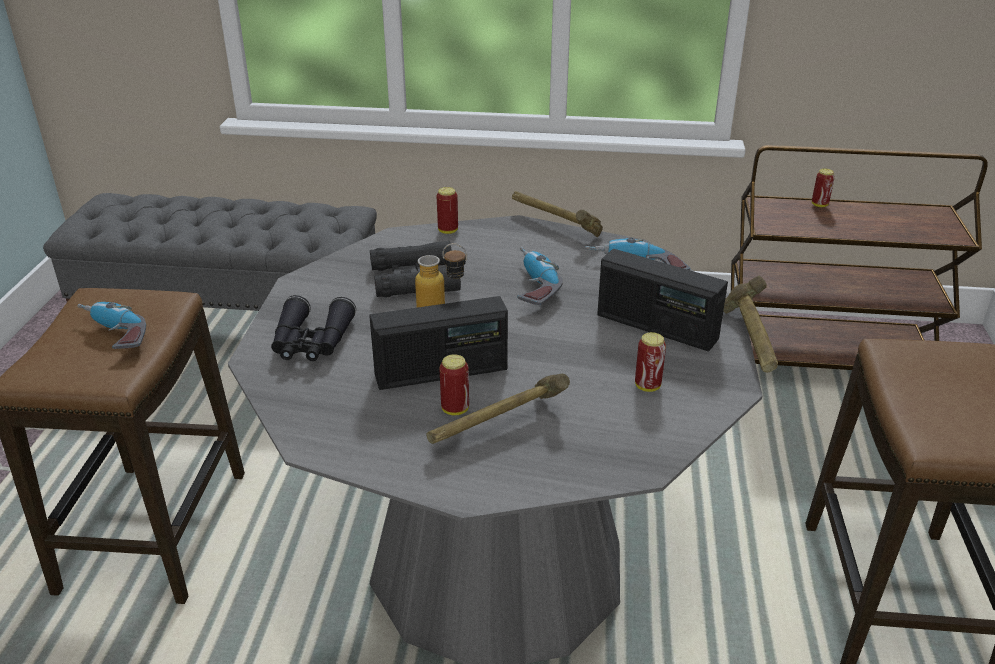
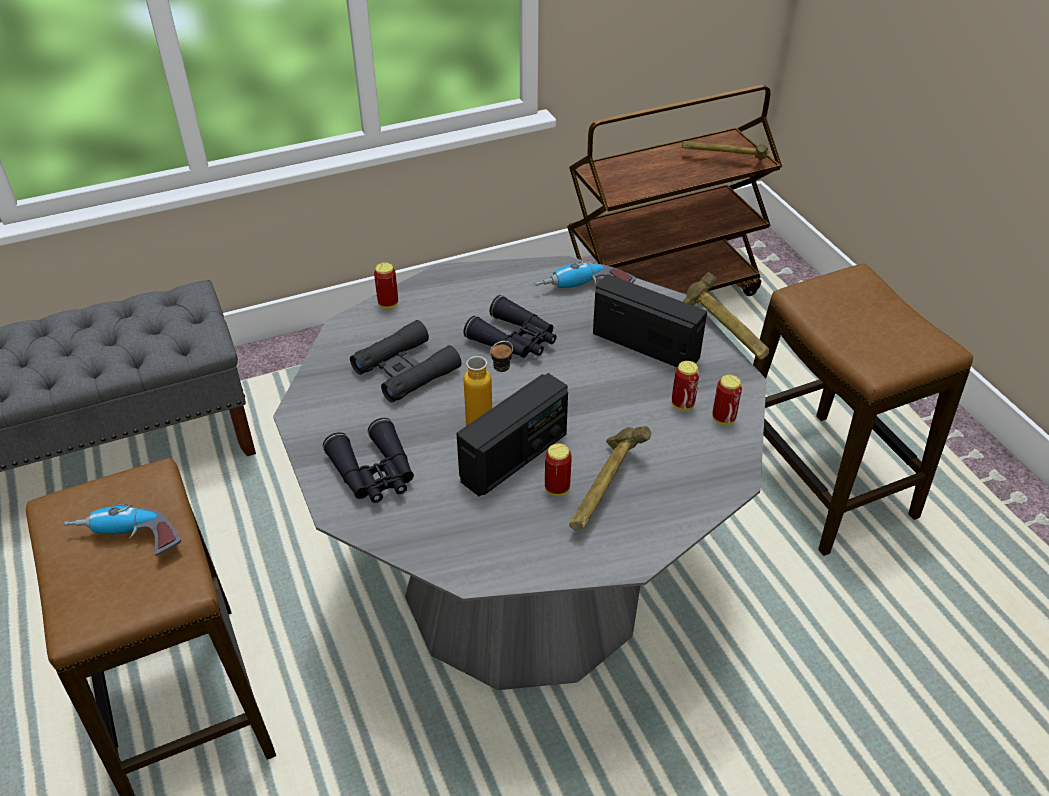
camera: 30 degrees left, 10 degrees up
hammer [512,191,603,237] -> hammer moved to [682,141,769,161]
power drill [518,247,563,305] -> black binoculars [464,295,557,358]
radio [597,249,728,351] -> radio turned 150 degrees counterclockwise [593,274,707,367]
can [812,169,835,207] -> can moved to [712,375,742,425]

